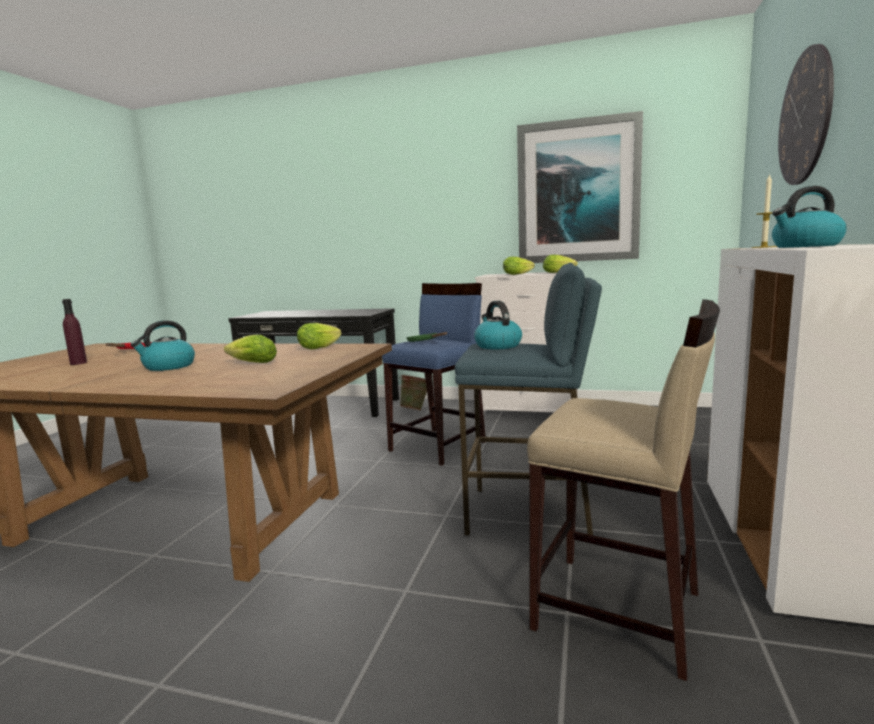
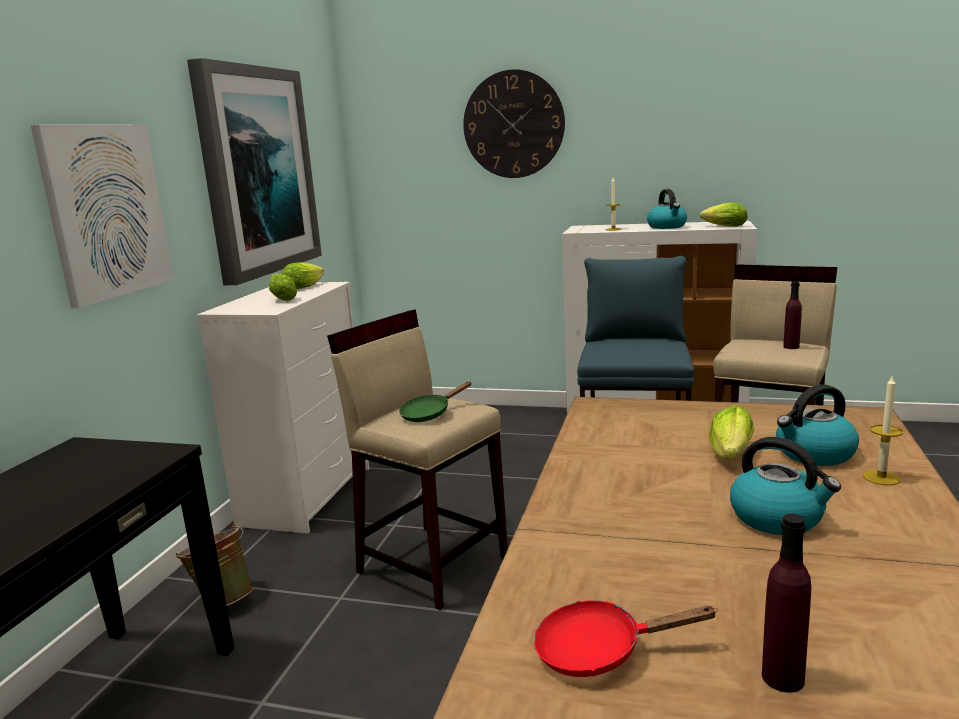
camera: 90 degrees left, 5 degrees up
lettuce [297,323,342,350] -> lettuce moved to [700,202,747,227]
blue stool [382,283,486,466] -> beige stool [327,310,508,610]
kettle [474,301,522,349] -> kettle moved to [776,384,859,466]
none -> picture [30,125,174,308]
none -> purple bottle [783,281,802,349]
none -> candle [863,374,903,485]

